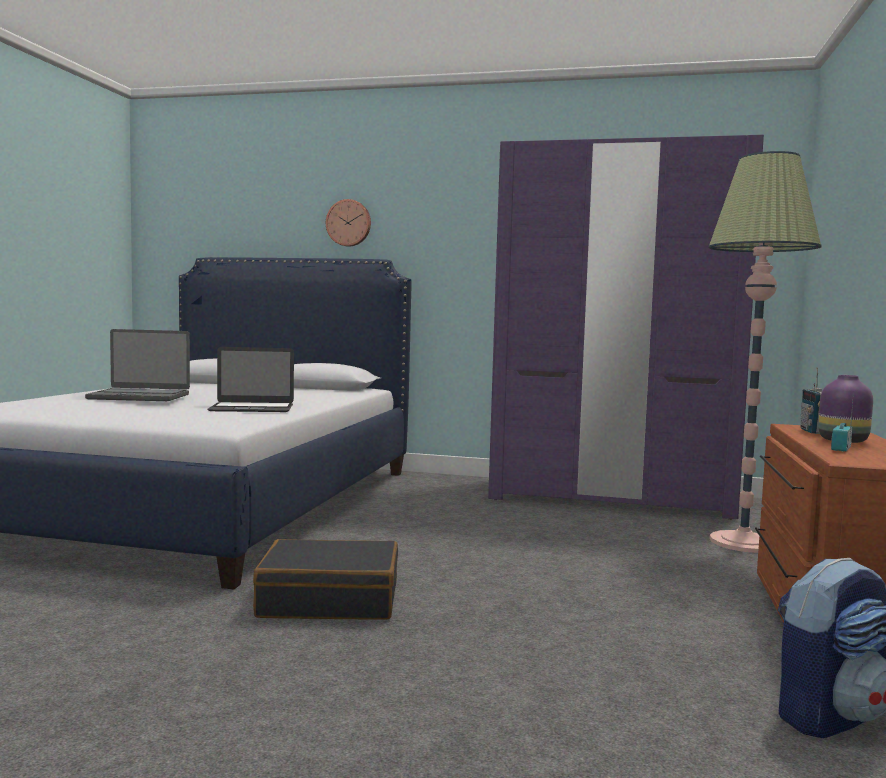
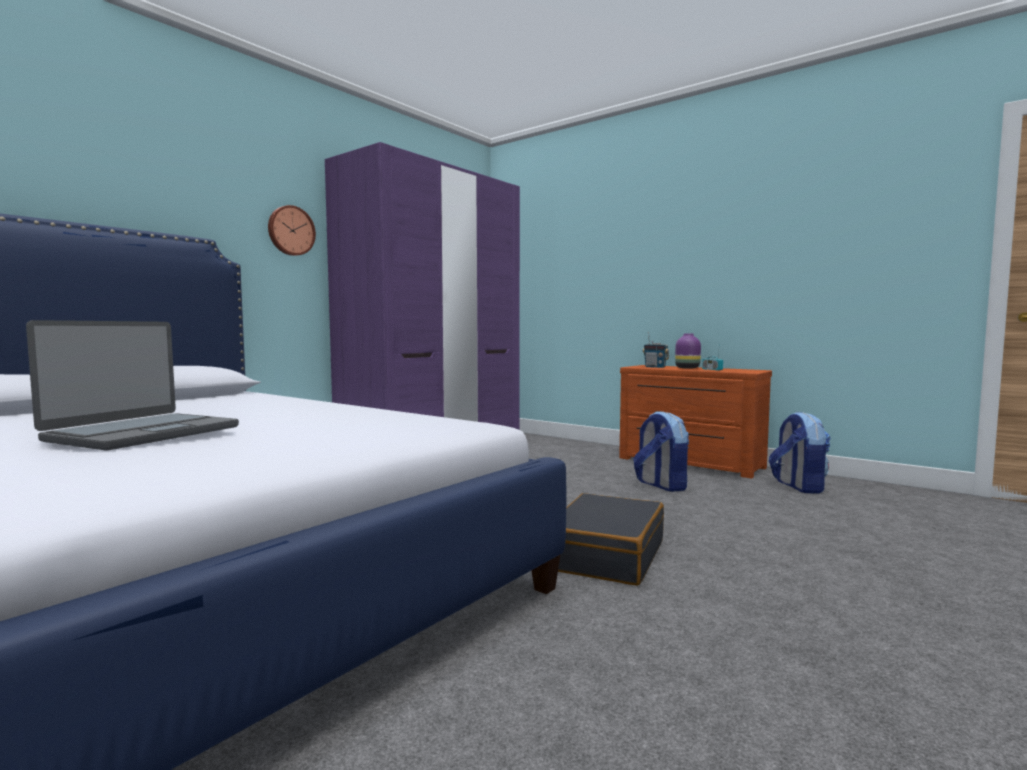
camera: 65 degrees left, 0 degrees up
laptop [208,347,294,412] -> none
wall clock [326,199,371,246] -> wall clock moved to [268,205,316,256]
floor lamp [708,151,821,553] -> none
none -> backpack [633,411,689,492]

